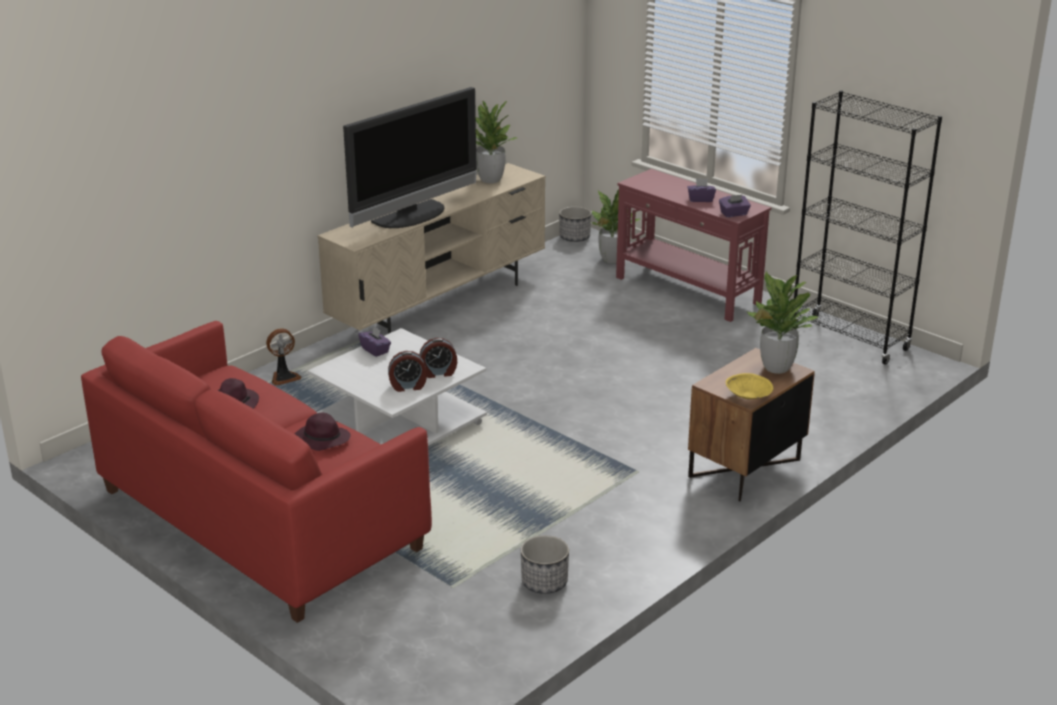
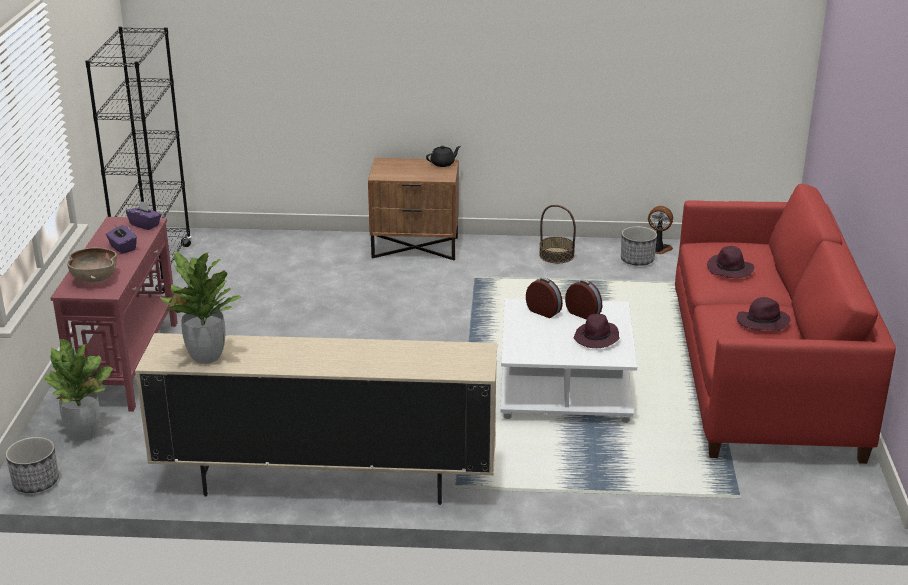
camera: 130 degrees left, 0 degrees up
fan [266,328,301,385] -> fan moved to [648,206,673,254]
television [343,87,477,228] -> none
purple tissue box [358,327,391,357] -> none
yellow bowl [726,373,774,399] -> black teapot [426,146,461,167]
potted plant [746,271,818,374] -> none
none -> brown bowl [67,247,117,282]
none -> basket [539,205,576,263]
none -> purple hat [573,314,620,348]

